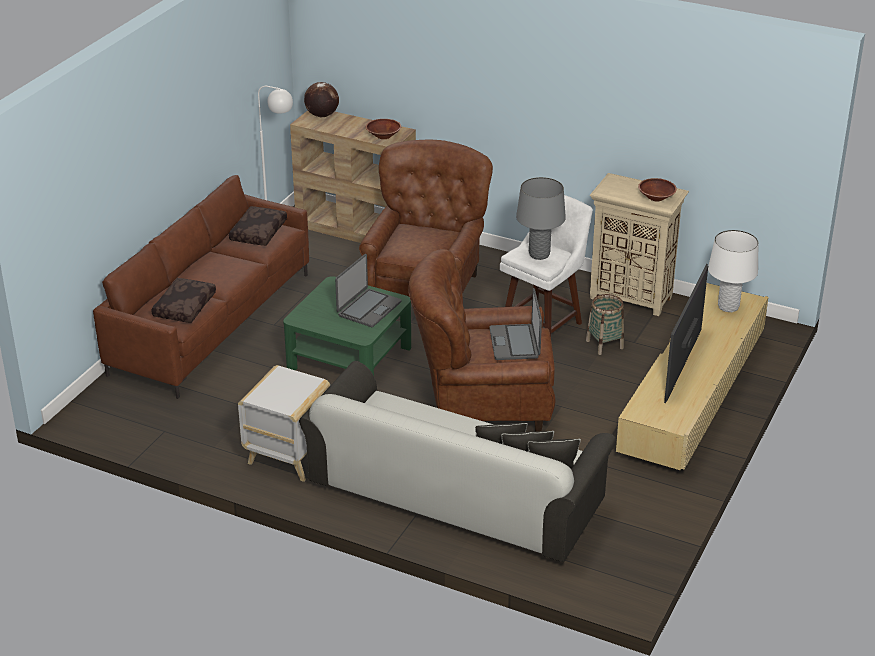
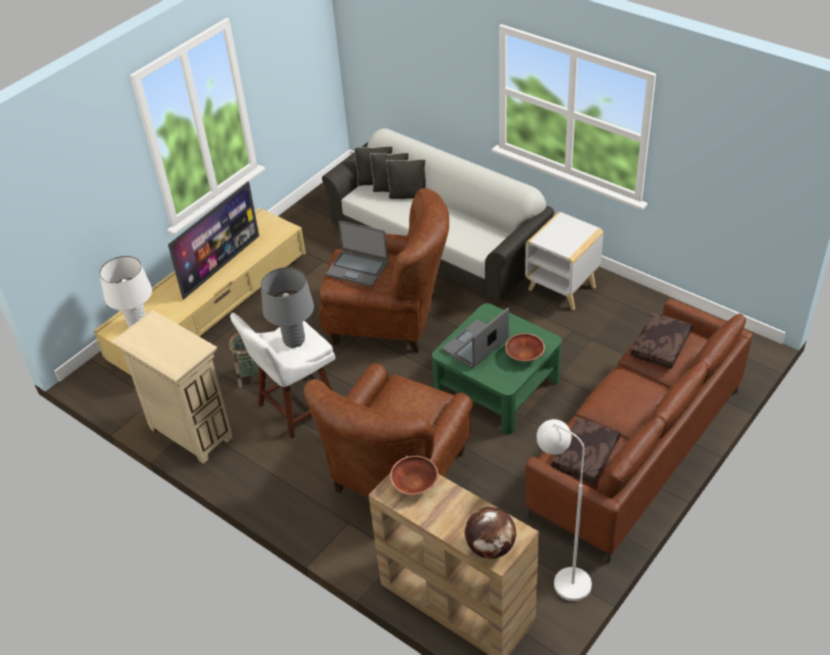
camera: 165 degrees left, 10 degrees up
laptop [489,288,542,360] -> laptop turned 105 degrees clockwise [326,220,388,287]
brown bowl [638,178,677,201] -> brown bowl moved to [505,333,545,362]

